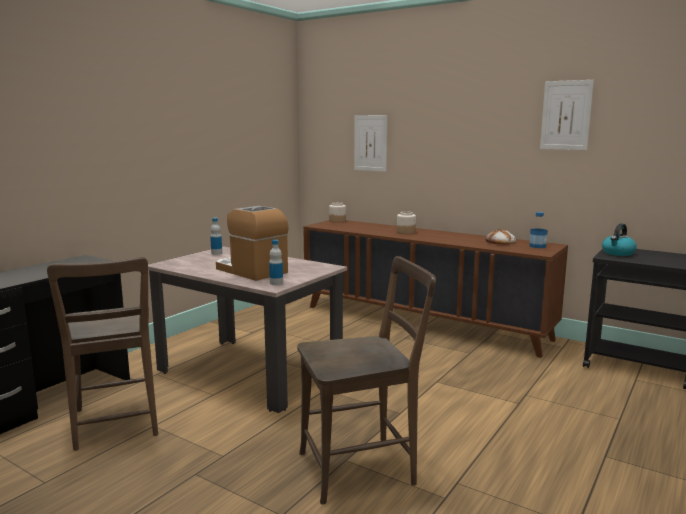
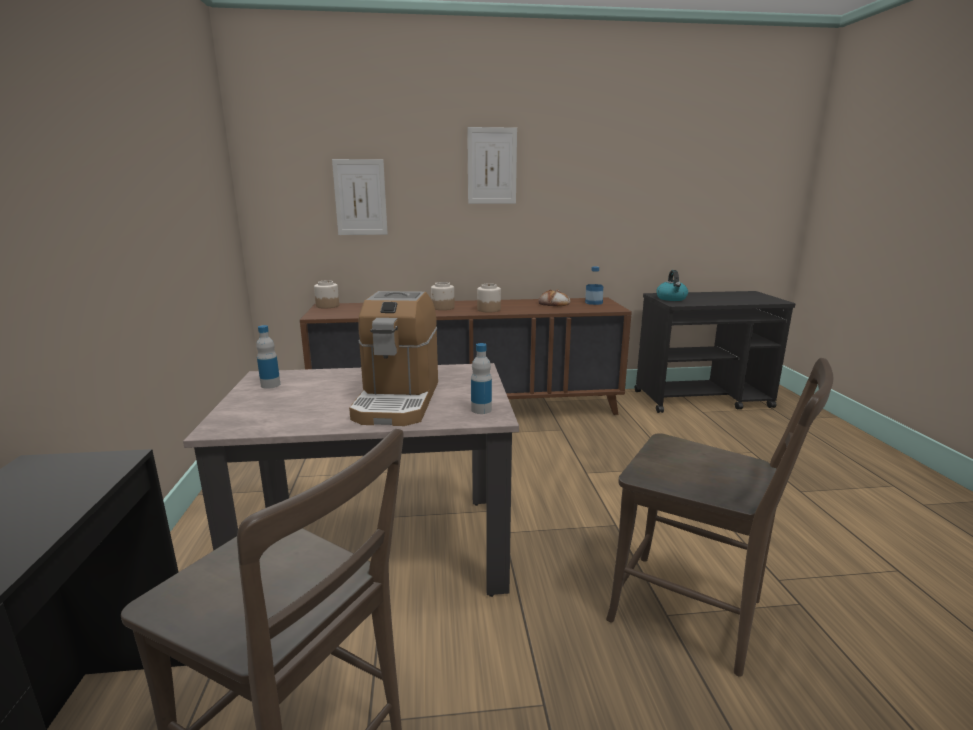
camera: 40 degrees left, 5 degrees up
coffee machine [216,206,289,281] -> coffee machine turned 90 degrees counterclockwise [349,291,438,426]
brown chair [297,256,436,504] -> brown chair turned 90 degrees clockwise [606,358,833,677]
picture [540,80,594,150] -> picture moved to [467,127,517,204]
none -> jar [477,283,501,312]

